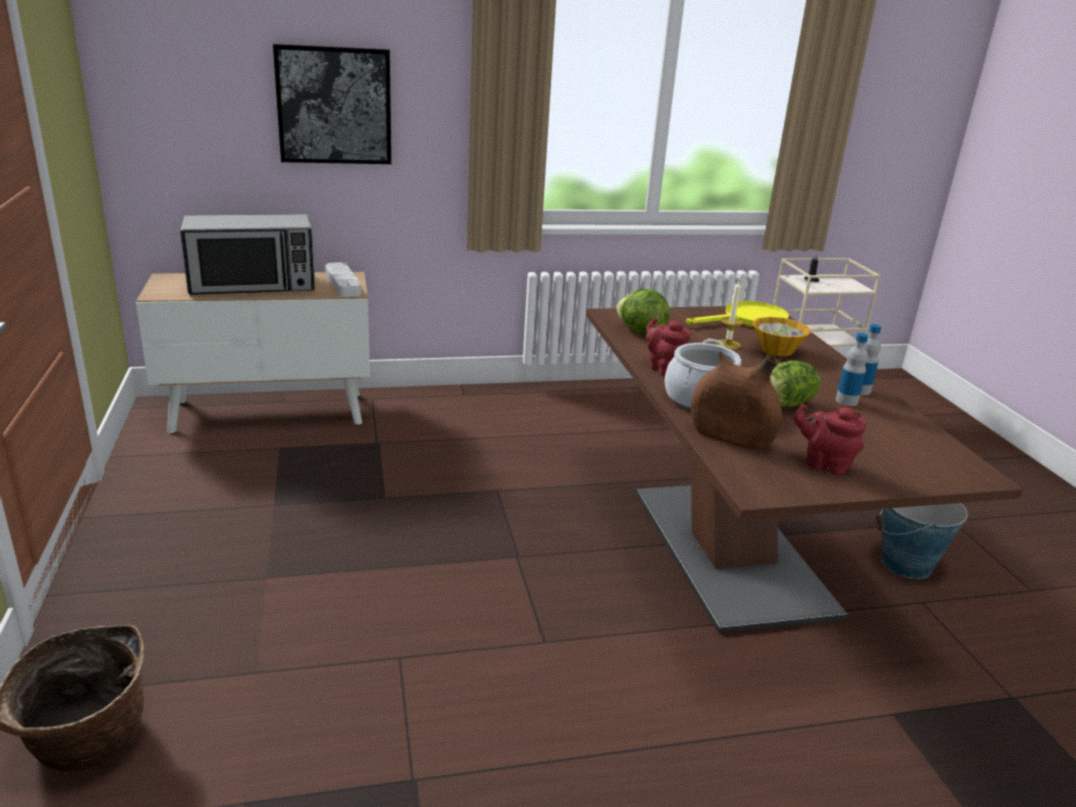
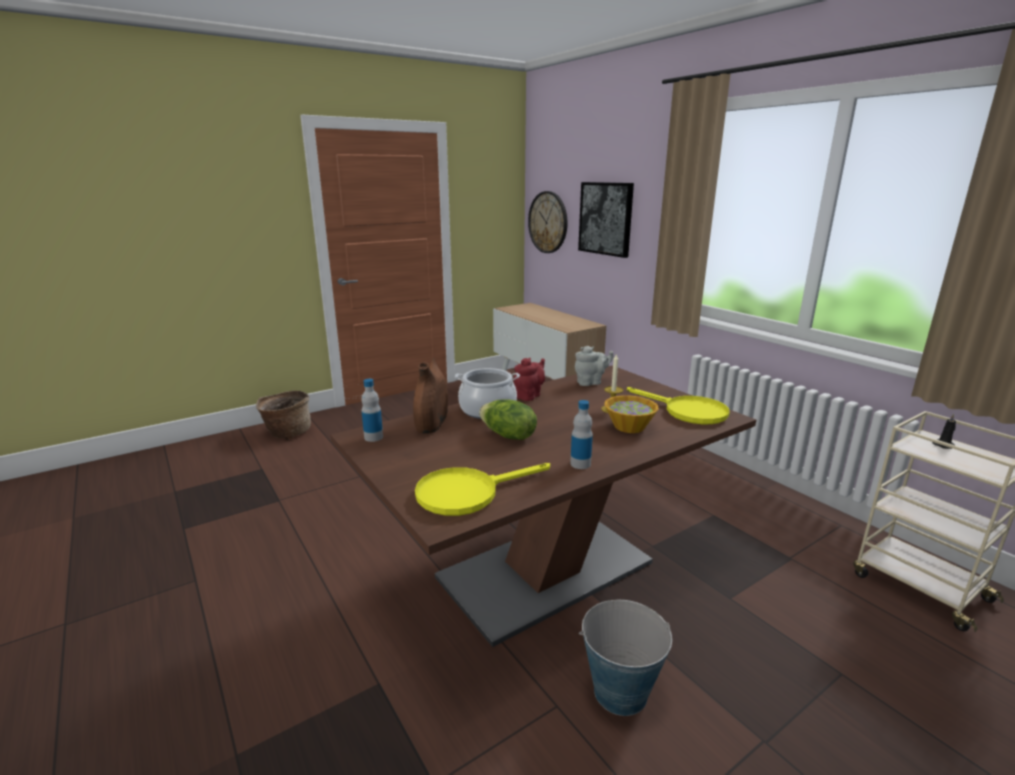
camera: 70 degrees right, 5 degrees down
microwave [180,214,315,295] -> none
grey tray [325,262,361,297] -> none
lettuce [616,289,670,335] -> grey teapot [575,346,614,386]
red teapot [794,404,866,475] -> none
bottle [836,333,869,406] -> bottle moved to [361,379,383,442]
none -> yellow frying pan [415,463,550,516]
none -> wall clock [528,191,568,253]

